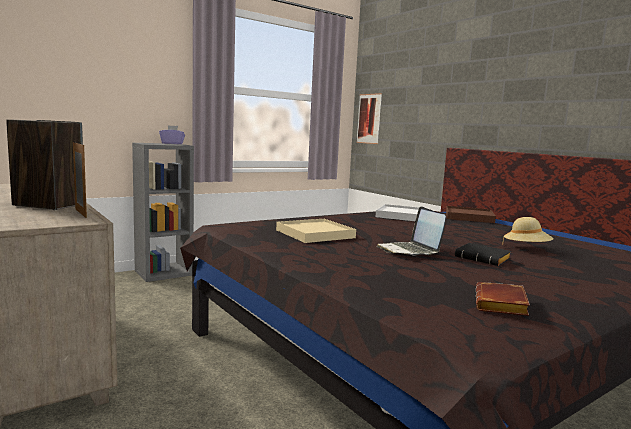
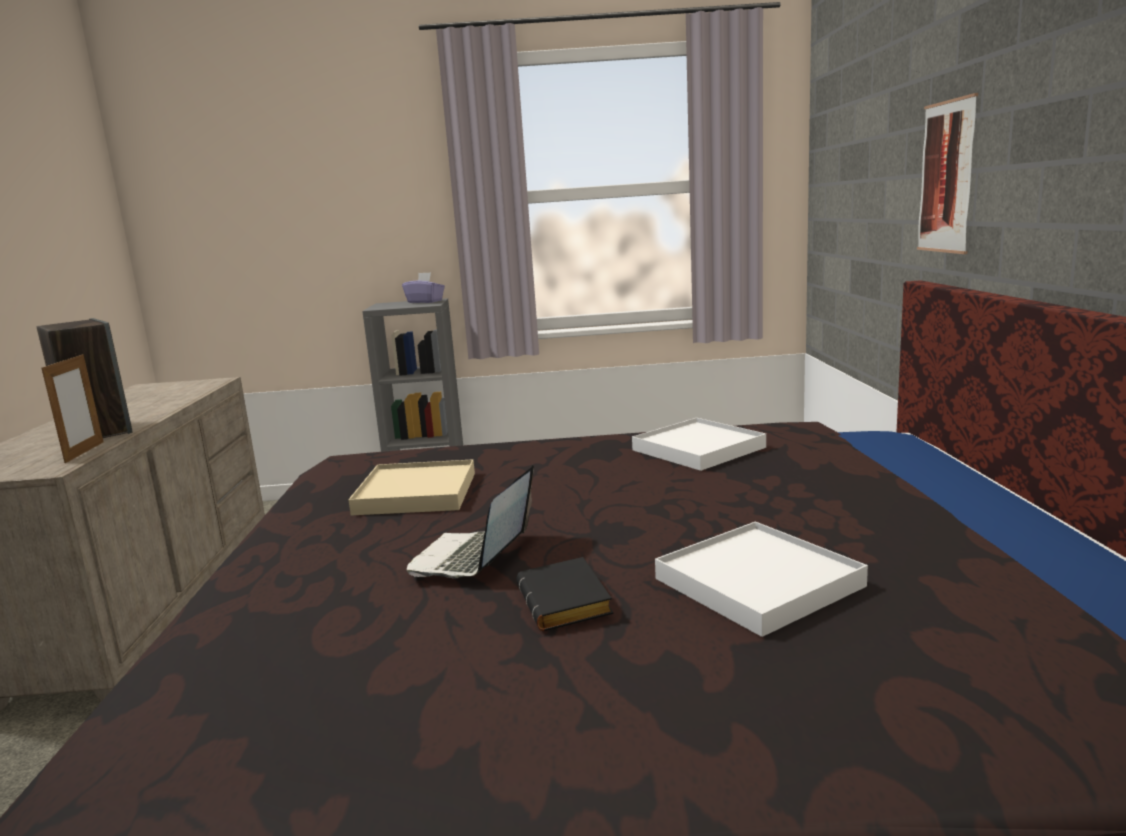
camera: 35 degrees right, 5 degrees up
picture [356,93,382,144] -> picture moved to [917,93,978,254]
brown tray [446,206,496,223] -> none
brown book [476,282,530,316] -> none
beige hat [502,217,554,245] -> white tray [655,521,868,637]

